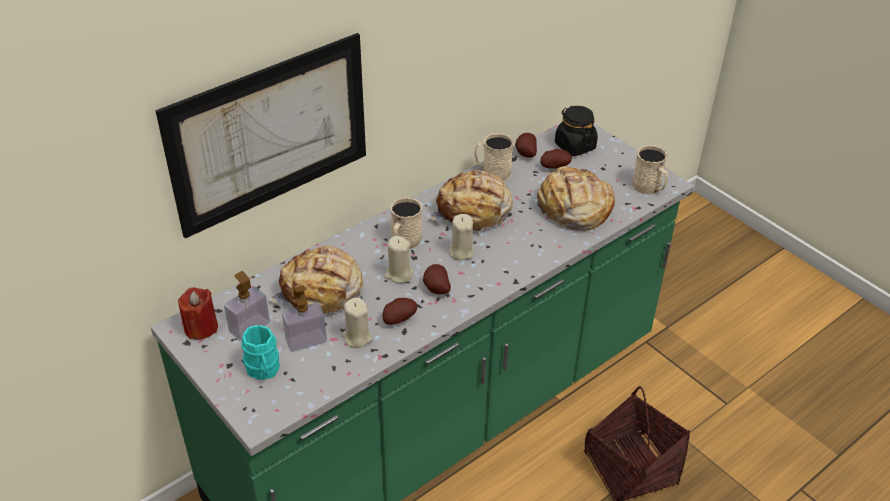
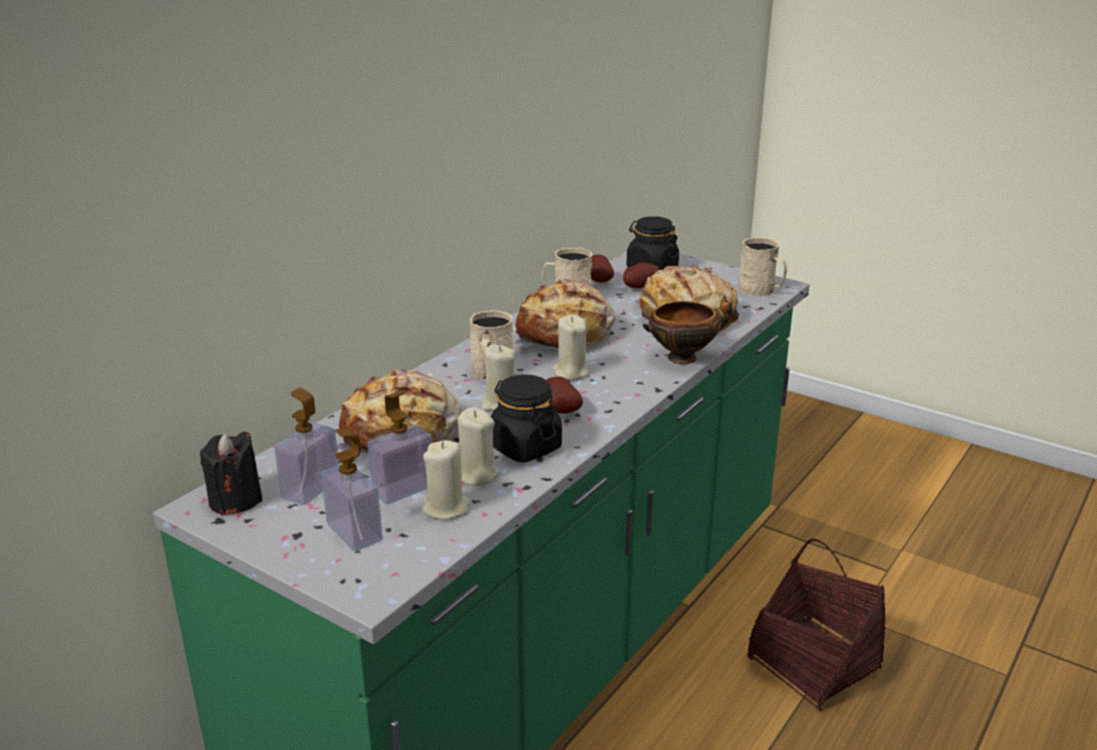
camera: 15 degrees left, 15 degrees down
picture [155,33,366,239] -> none
red candle [178,287,218,340] -> black candle [200,432,262,515]
turquoise mug [242,325,280,380] -> soap dispenser [321,429,382,551]
potato [383,298,417,325] -> black jar [491,375,562,462]
none -> beige candle [422,440,470,520]
none -> bowl [643,296,739,364]

